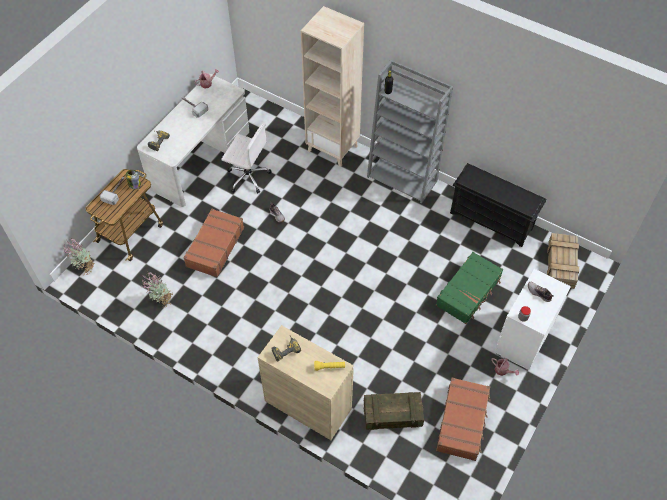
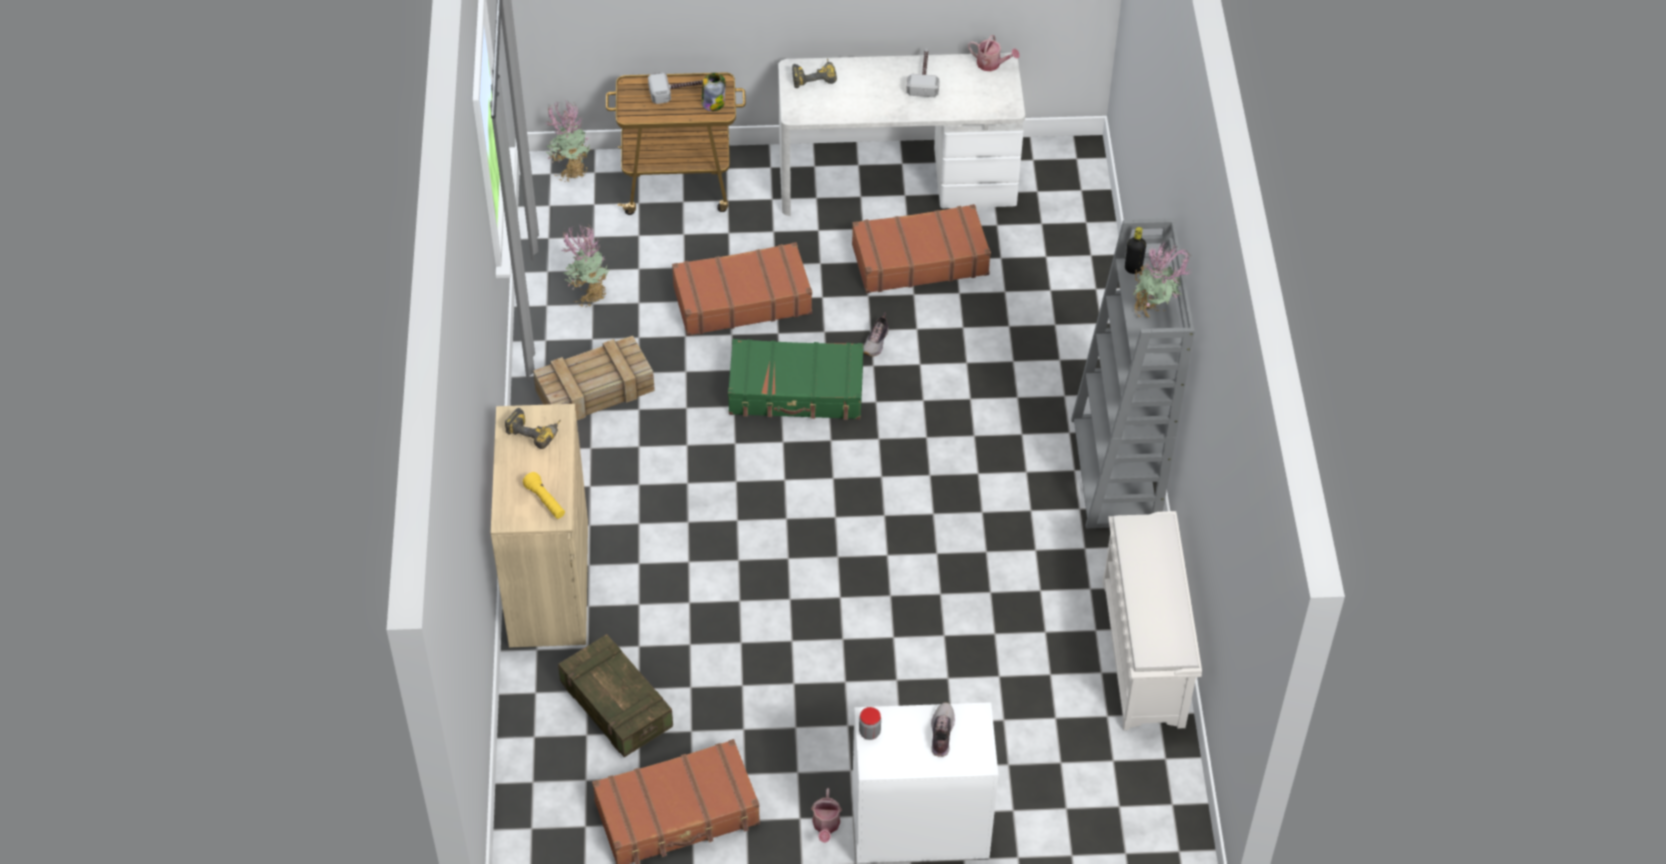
camera: 55 degrees right, 5 degrees down
white office chair [221,123,272,194] -> brown suitcase [852,204,991,293]
beige bookcase [301,6,364,167] -> none
green suitcase [436,252,503,324] -> green suitcase moved to [728,339,864,420]
black shoe rack [450,163,546,247] -> white shoe rack [1102,511,1202,730]
crate [547,233,579,289] -> crate moved to [533,336,655,420]
none -> potted plant [1133,243,1192,318]

